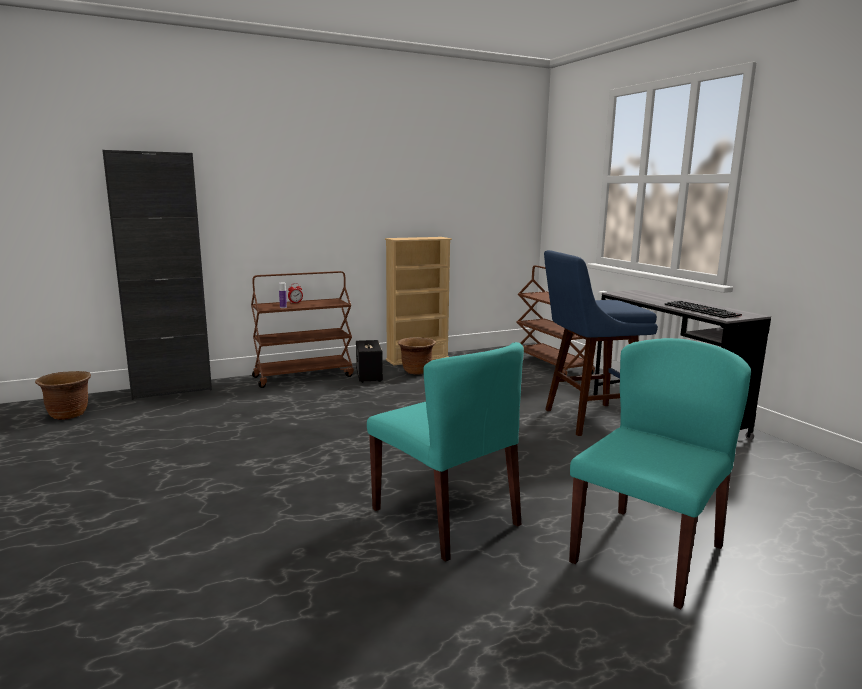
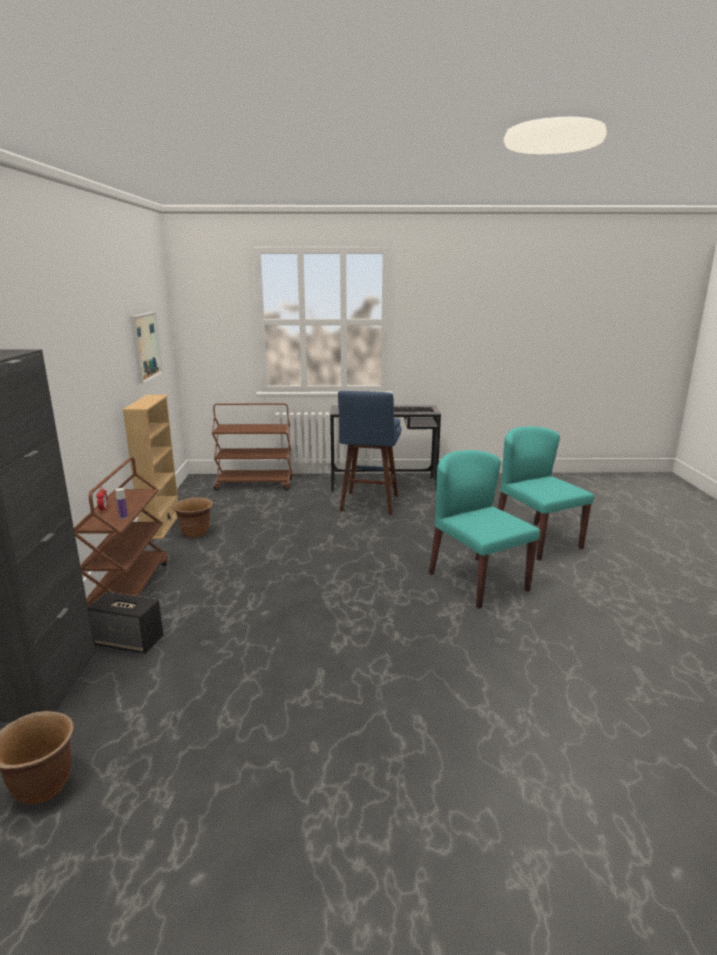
camera: 65 degrees left, 5 degrees up
speaker [356,340,383,383] -> speaker moved to [88,592,163,654]
turquoise chair [367,342,524,562] -> turquoise chair turned 105 degrees counterclockwise [429,450,540,608]
none -> picture [130,312,163,384]

